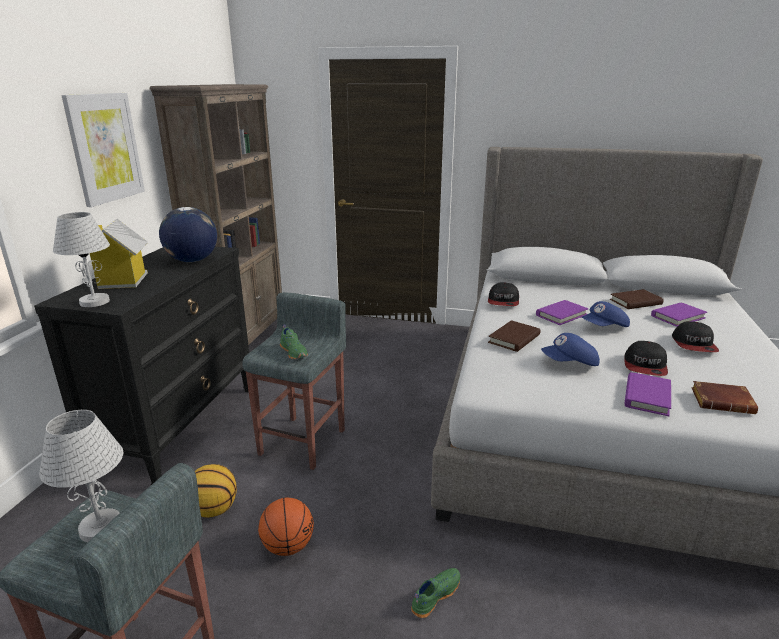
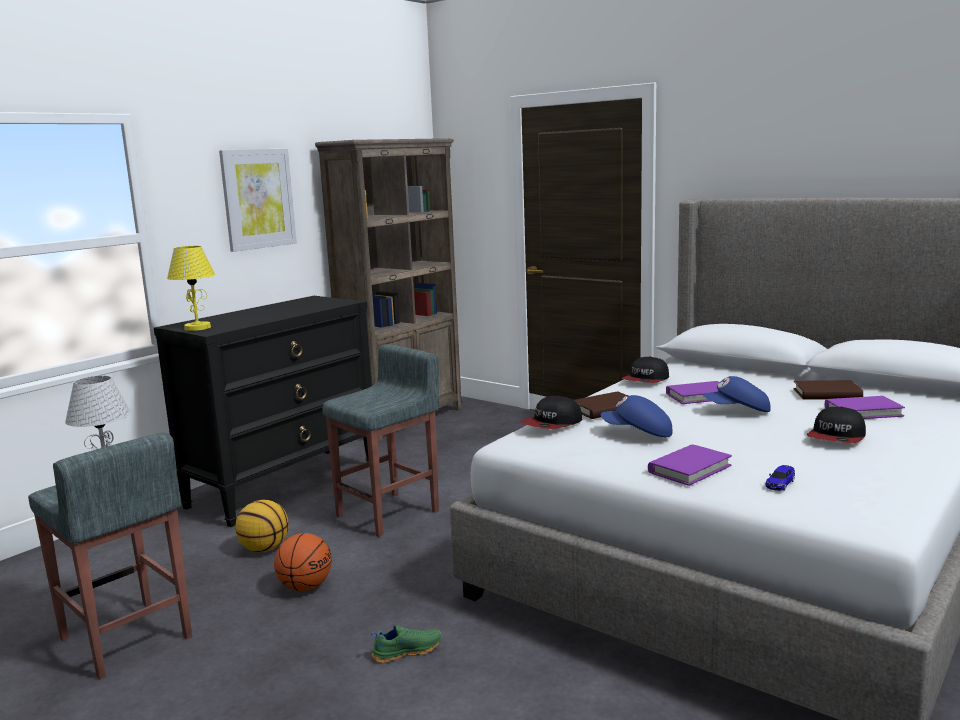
camera: 25 degrees right, 10 degrees down
white table lamp [53,212,110,307] -> yellow table lamp [167,246,215,331]
toy house [90,219,148,289] -> none
globe [159,207,217,262] -> none
green shoe [280,324,308,360] -> none
cap [625,341,668,376] -> cap moved to [520,396,582,429]
brown book [691,381,758,414] -> toy car [766,465,795,491]

